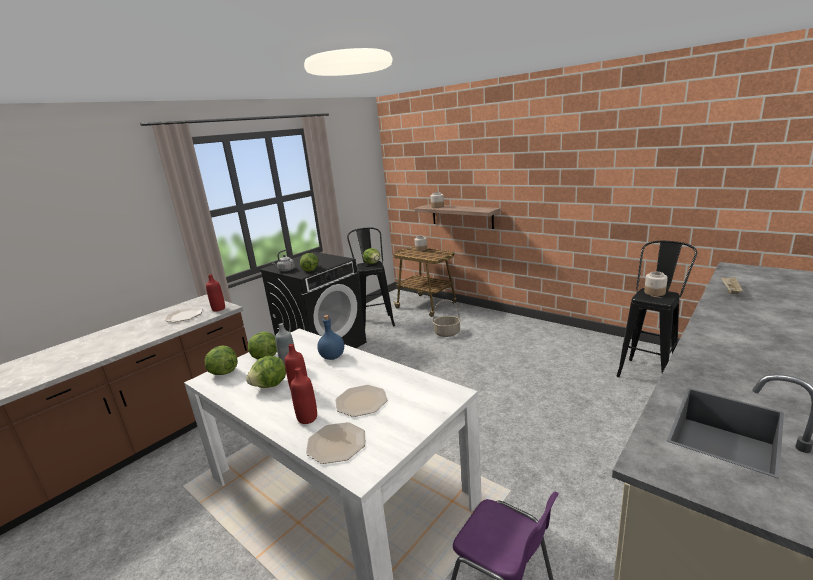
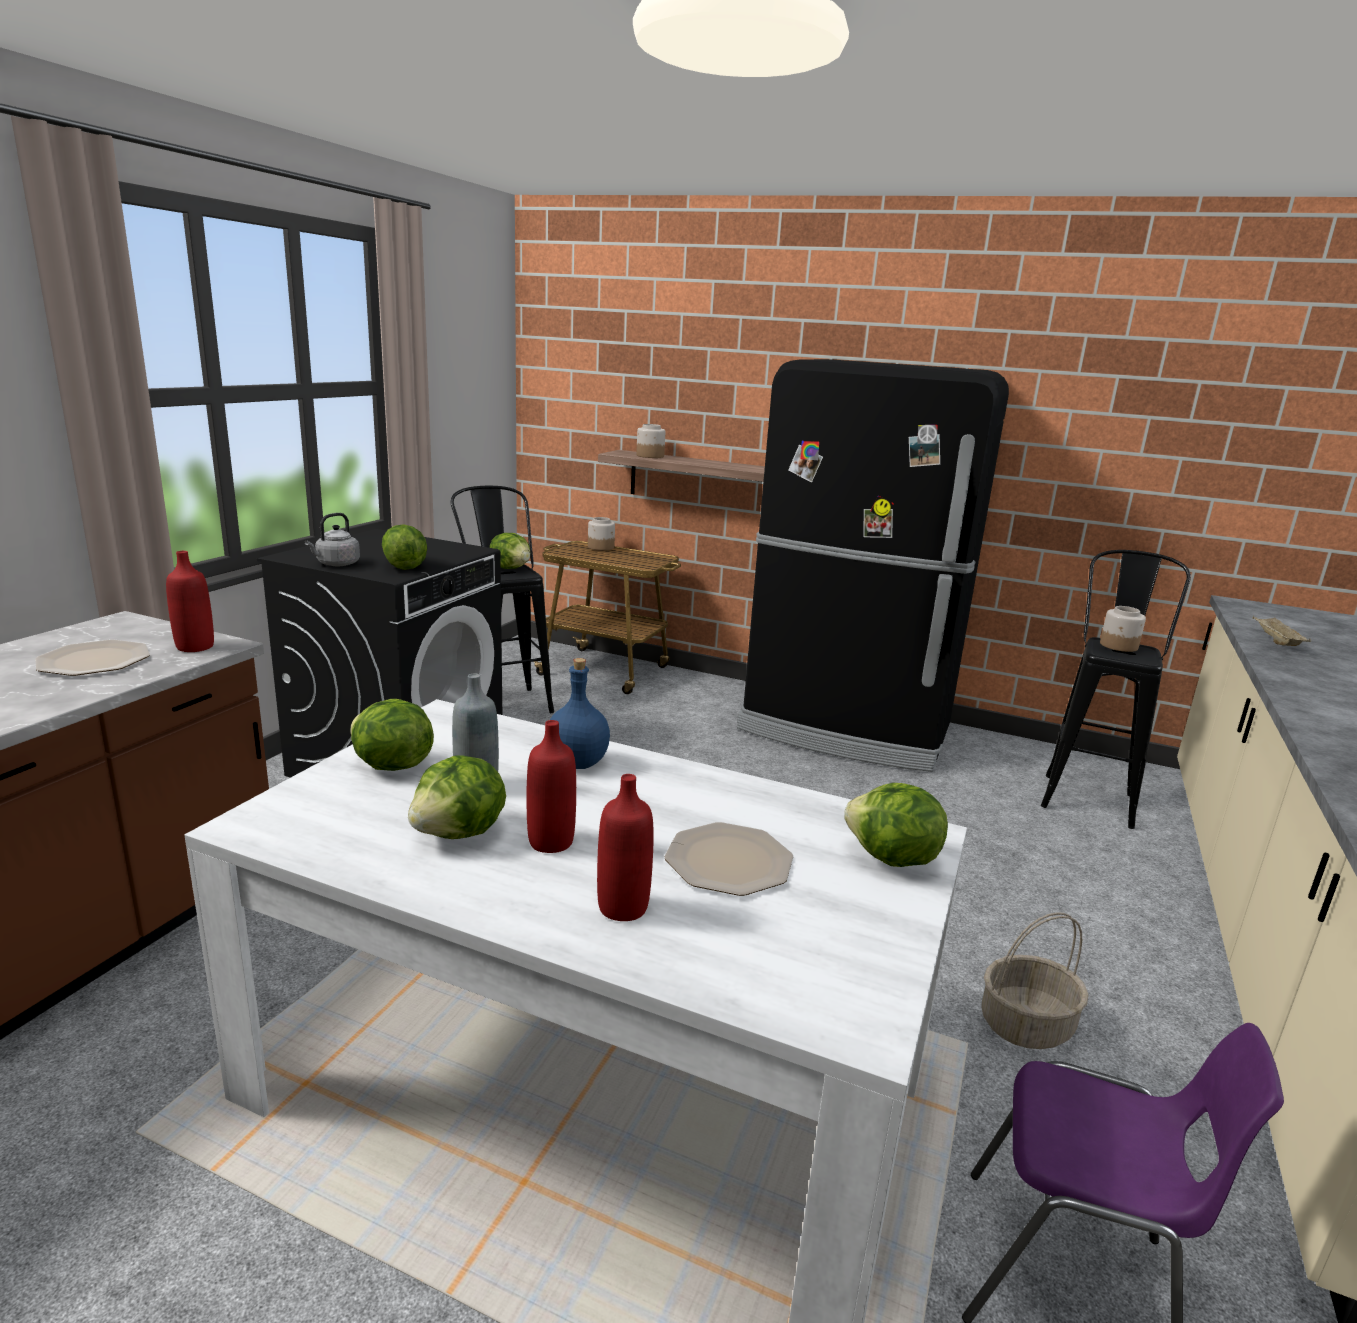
camera: 20 degrees left, 0 degrees up
lettuce [205,345,238,375] -> lettuce moved to [844,783,948,867]
plate [306,422,365,464] -> none
basket [433,300,461,337] -> basket moved to [981,912,1089,1049]
none -> black fridge [737,359,1009,772]

